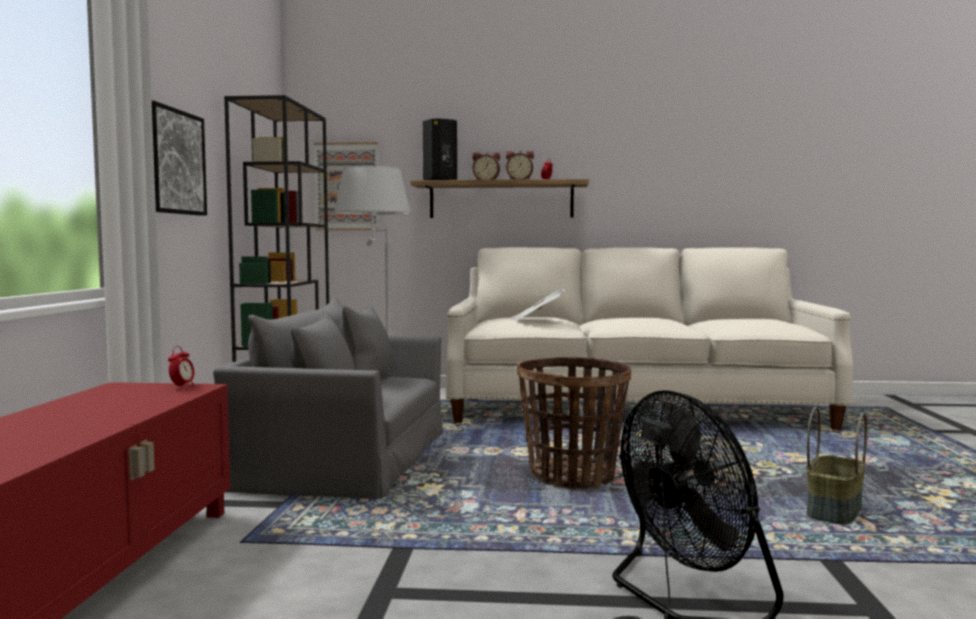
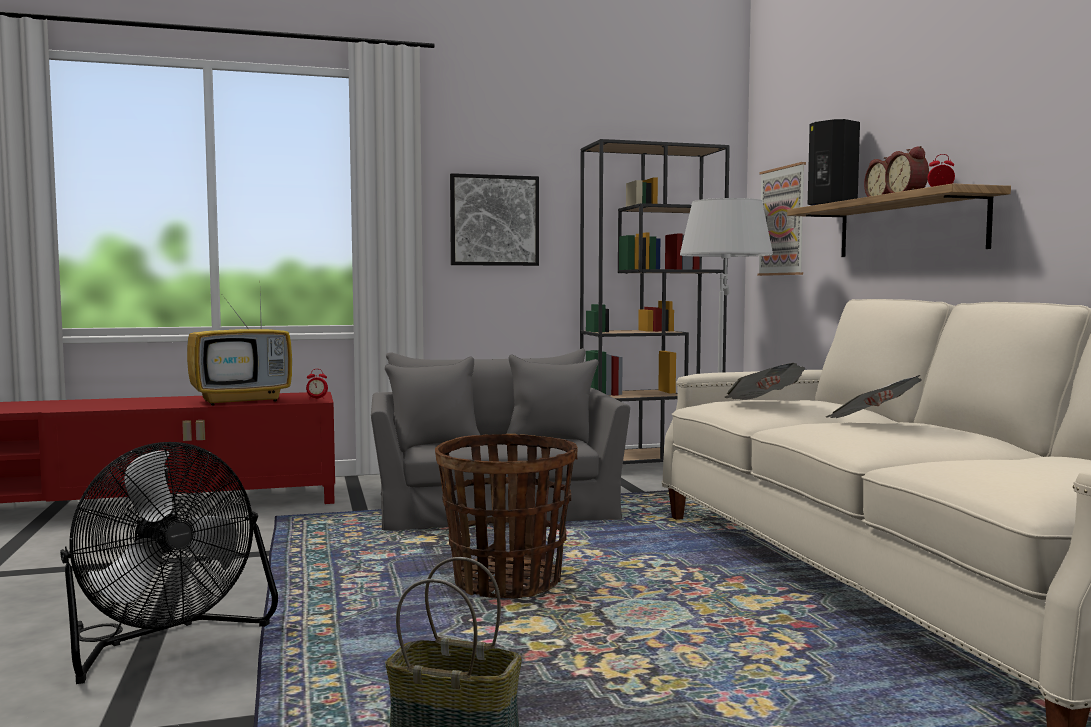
camera: 70 degrees right, 0 degrees up
none -> television [187,292,292,406]
none -> newspaper [826,375,922,418]

